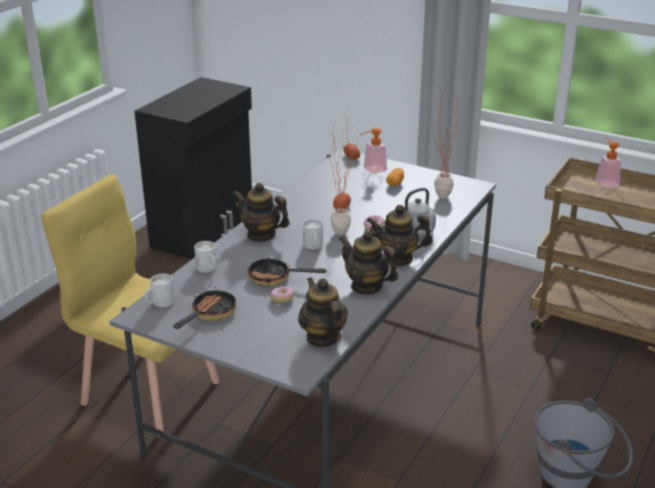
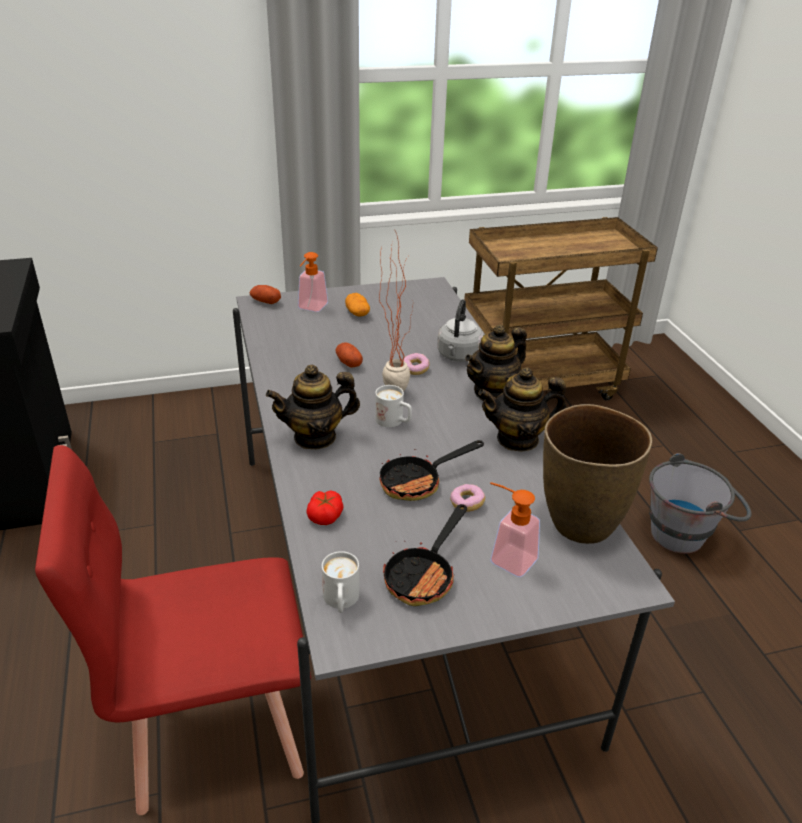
camera: 45 degrees left, 5 degrees up
yellow chair [41,174,219,437] -> red chair [35,445,311,815]
frying pan [173,281,236,329] -> frying pan turned 135 degrees counterclockwise [383,504,467,606]
white mug [194,241,217,273] -> tomato [306,490,344,525]
teapot [298,277,348,347] -> brown vase [543,404,652,544]
potted plant [429,91,460,199] -> none
soap dispenser [595,138,621,188] -> soap dispenser moved to [490,482,540,577]

